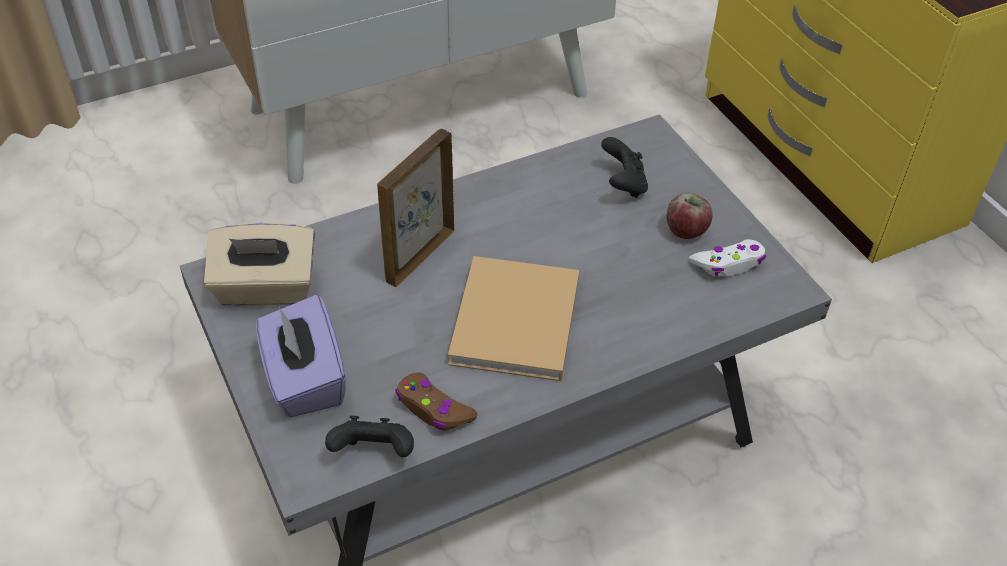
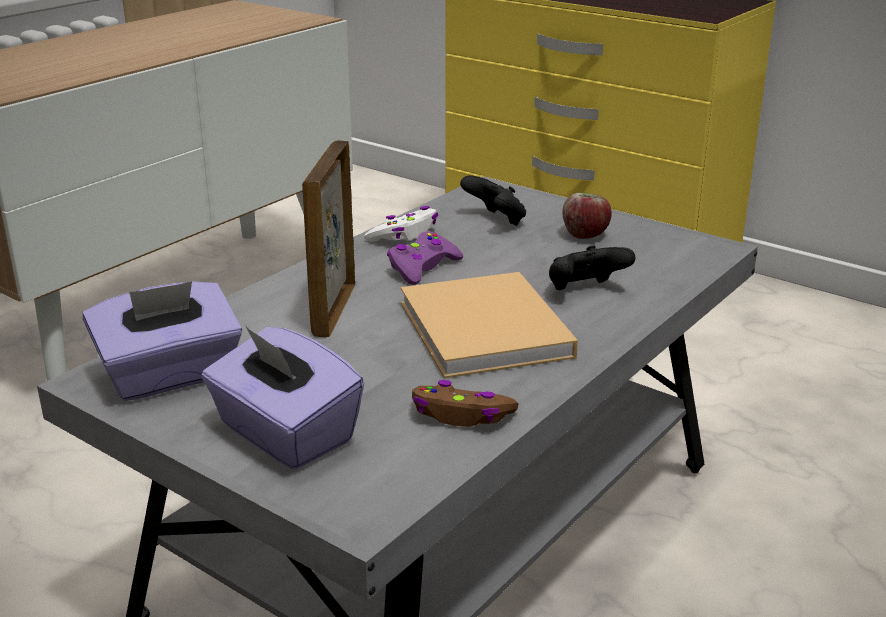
camera: 25 degrees left, 20 degrees down
beige tissue box [204,222,315,306] -> purple tissue box [83,281,242,401]
black game controller [325,416,414,457] -> black game controller moved to [549,245,636,290]
white game controller [689,239,766,276] -> white game controller moved to [364,206,438,242]
none -> purple game controller [387,231,463,285]

